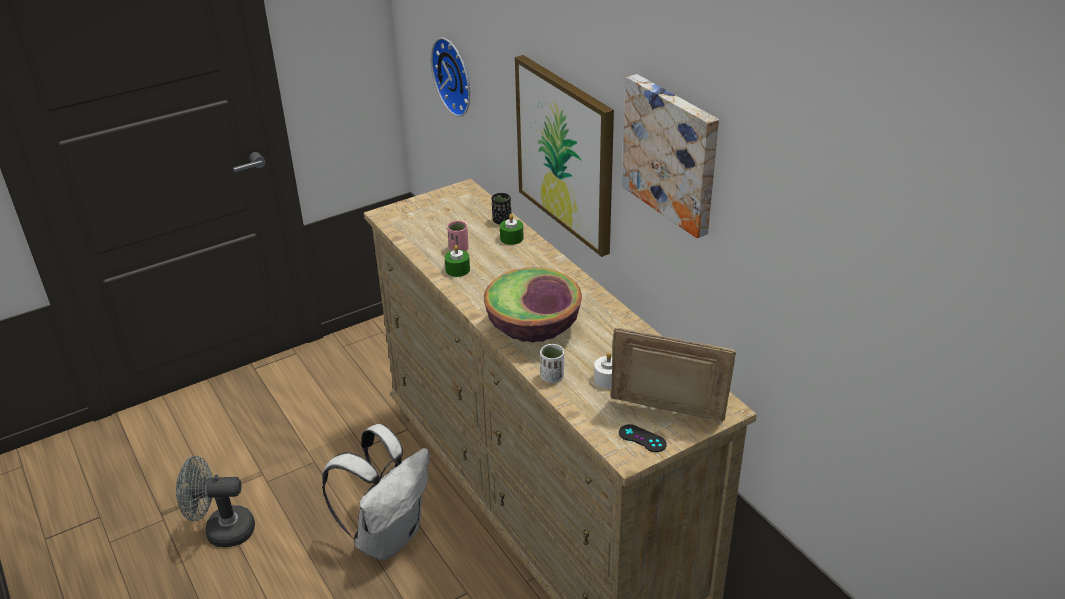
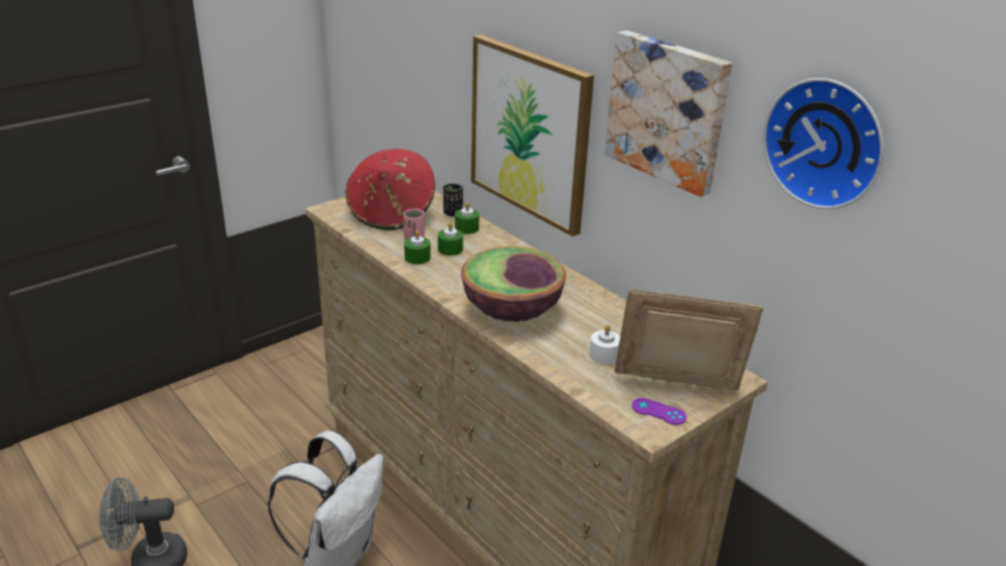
camera: 10 degrees left, 5 degrees down
wall clock [431,38,470,117] -> wall clock moved to [763,78,884,209]
white cup [540,344,564,383] -> none
black game controller [619,424,667,452] -> purple game controller [632,398,687,425]
none -> red hat [346,149,435,230]
none -> green candle [438,222,463,256]

